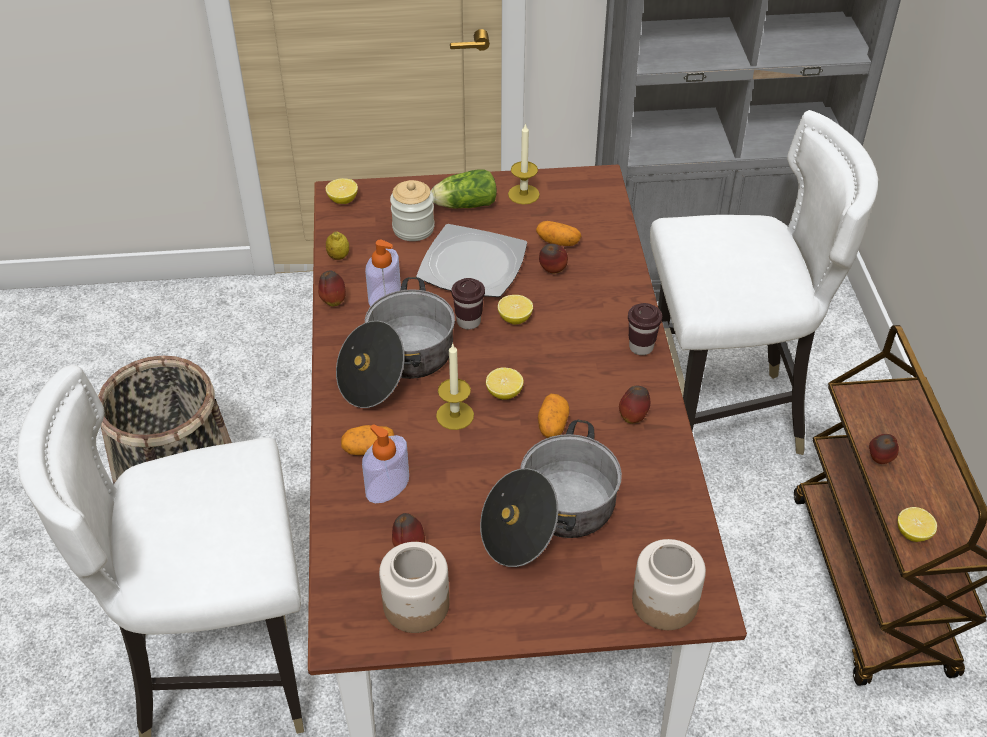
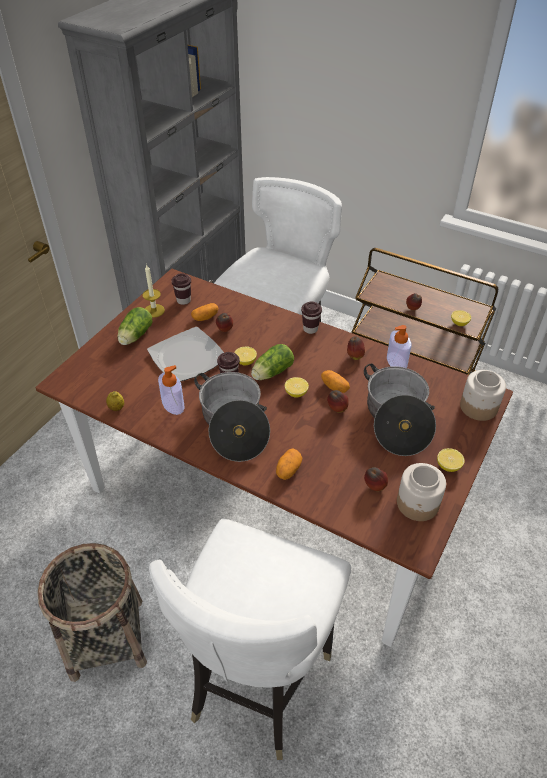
camera: 55 degrees left, 0 degrees up
apple [318,270,346,306] -> apple moved to [327,390,349,413]
lemon [326,178,358,204] -> lemon moved to [437,448,465,472]
soap dispenser [362,424,409,503] -> soap dispenser moved to [387,325,411,368]
jar [390,180,435,241] -> none
candle [436,343,474,430] -> none
none -> brown cup [172,273,191,305]
none -> lettuce [251,344,294,380]

